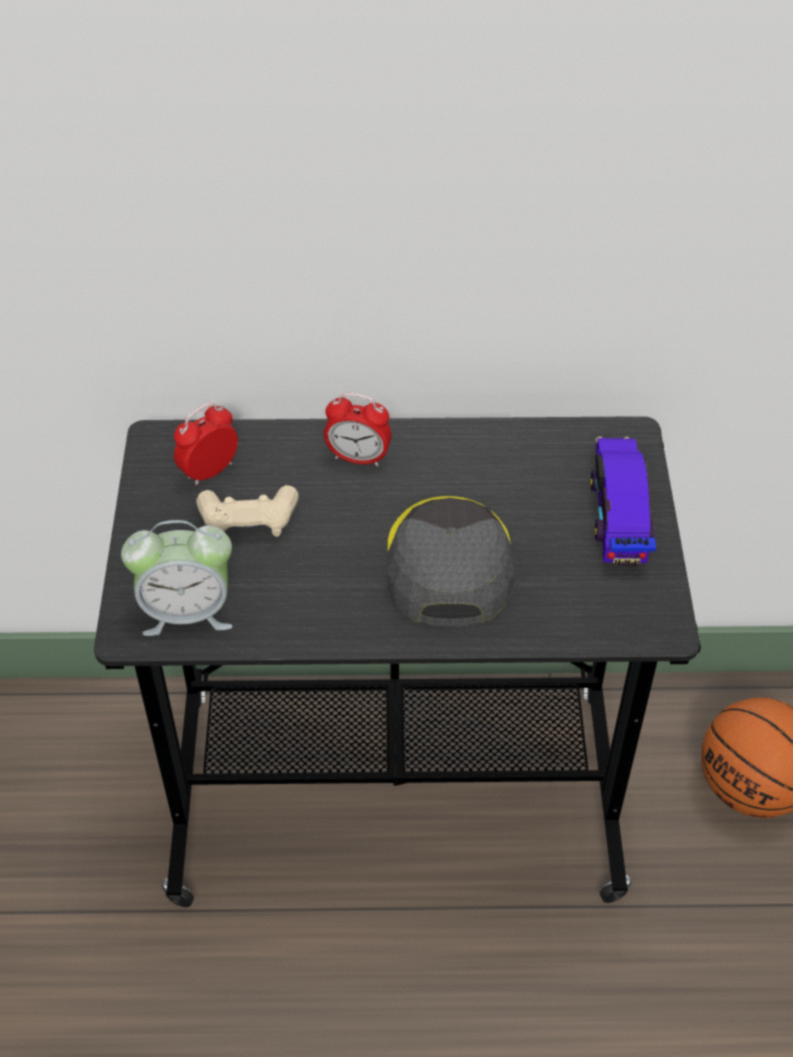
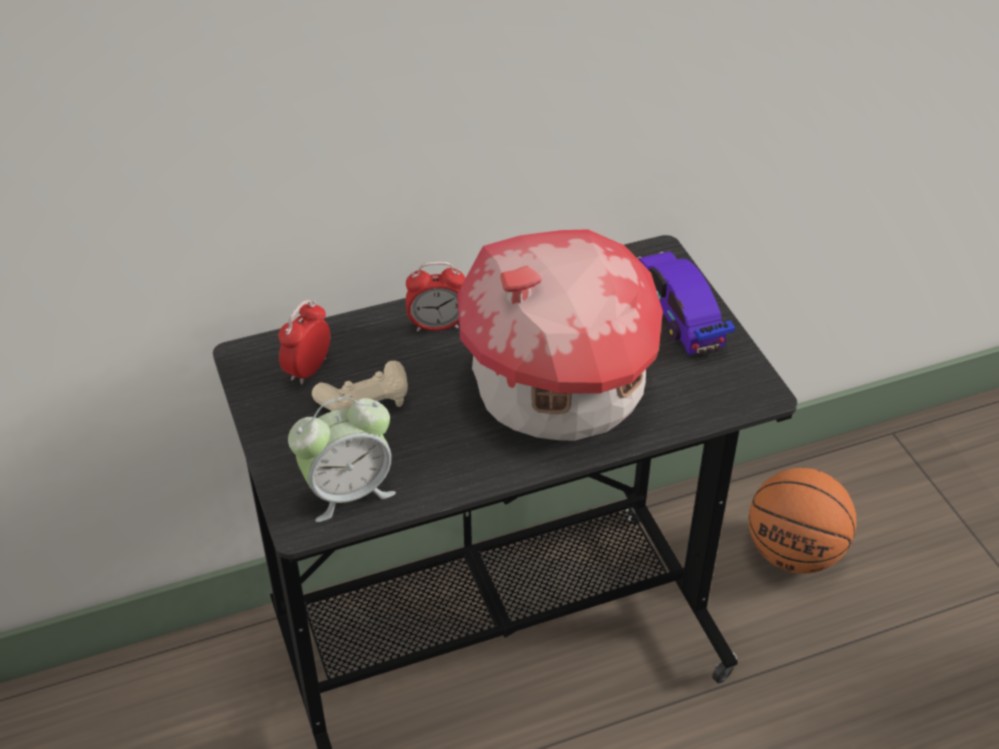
camera: 20 degrees left, 5 degrees down
grey cap [387,496,515,627] -> toy house [457,229,663,441]

